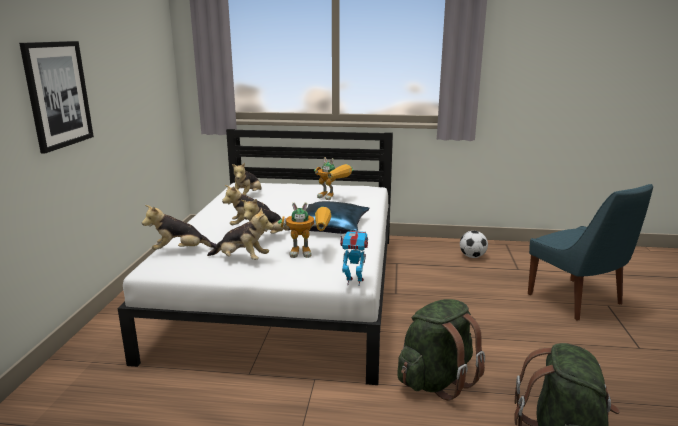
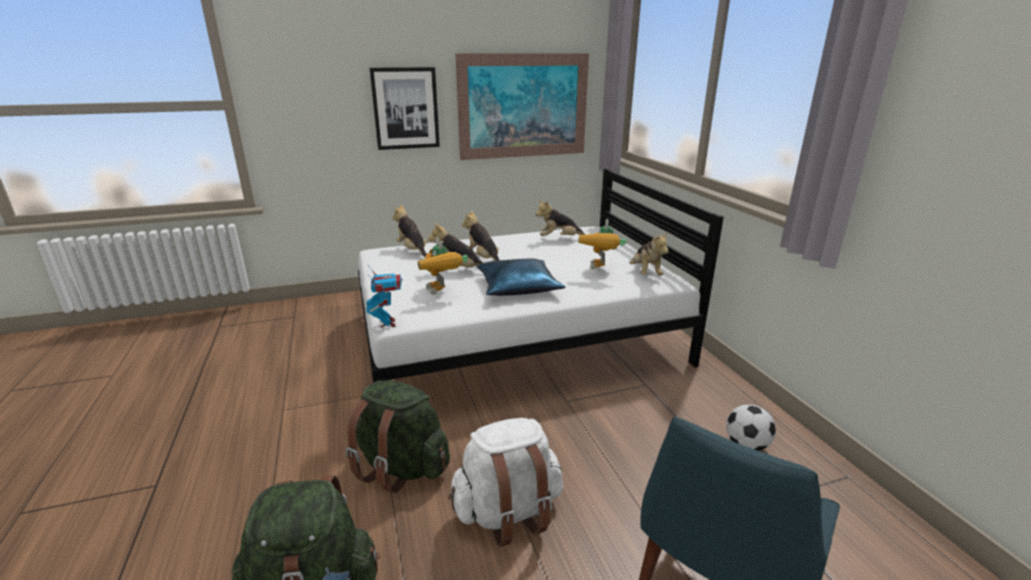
camera: 65 degrees right, 5 degrees up
plush toy [207,208,274,260] -> plush toy moved to [629,232,669,275]
none -> white backpack [448,418,563,547]
none -> picture [456,53,589,160]

